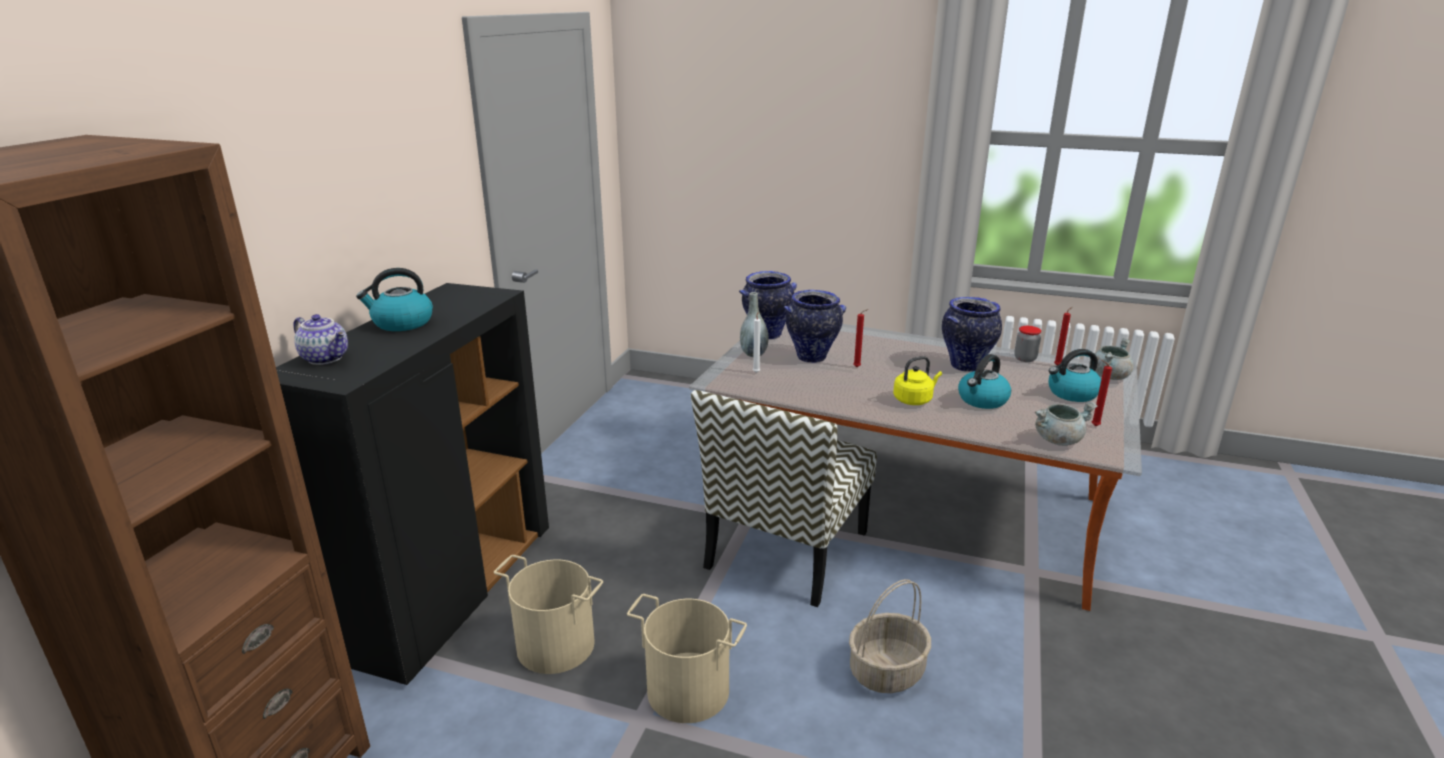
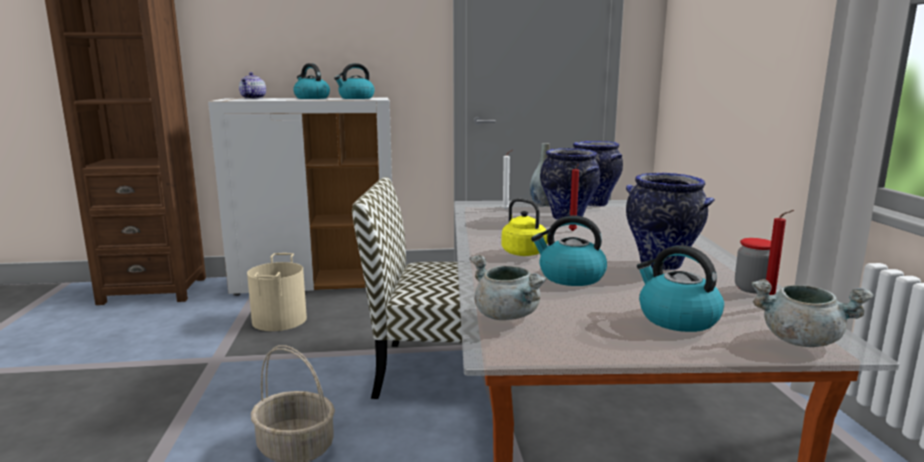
camera: 65 degrees right, 10 degrees down
black cabinet [276,283,549,685] -> white cabinet [208,97,392,296]
beige bucket [627,594,747,723] -> none
red candle [1092,360,1112,426] -> none
none -> kettle [334,63,375,99]

